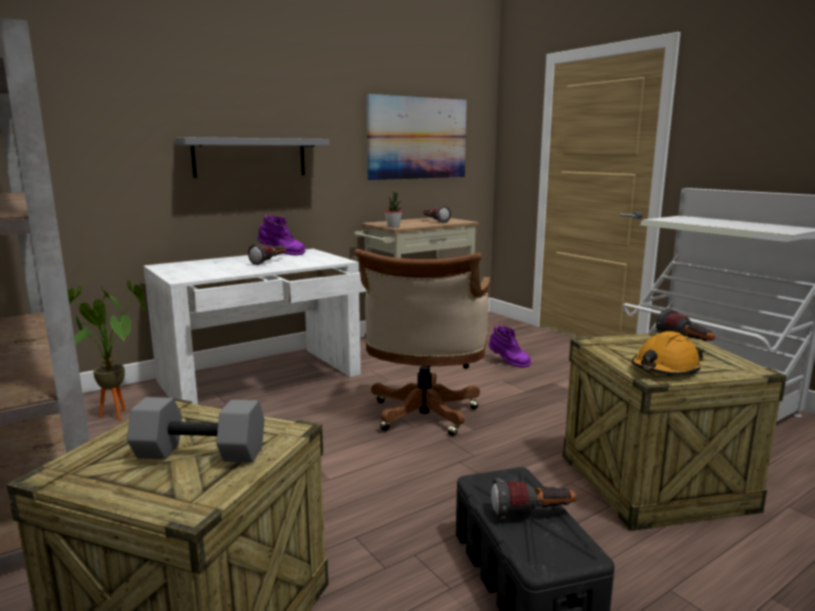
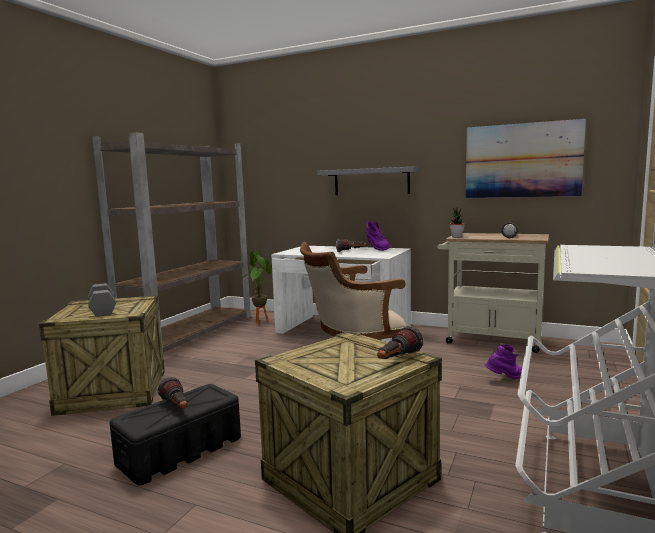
camera: 60 degrees right, 5 degrees down
purple boot [489,325,531,367] -> purple boot turned 120 degrees counterclockwise [485,344,522,379]
orange hard hat [632,331,704,375] -> none

